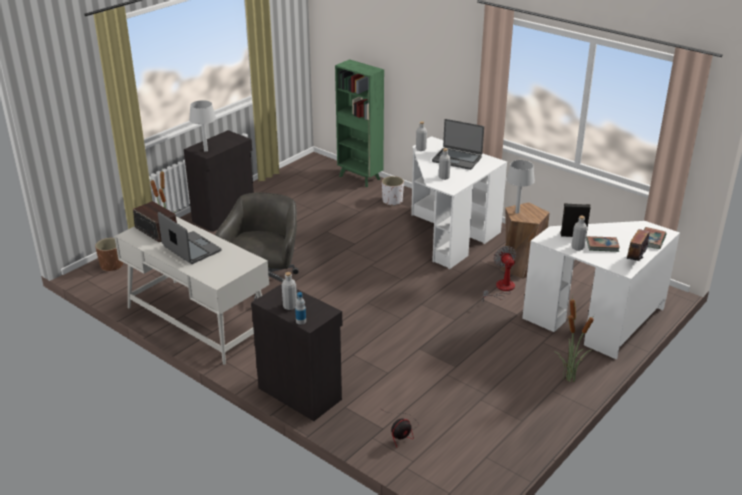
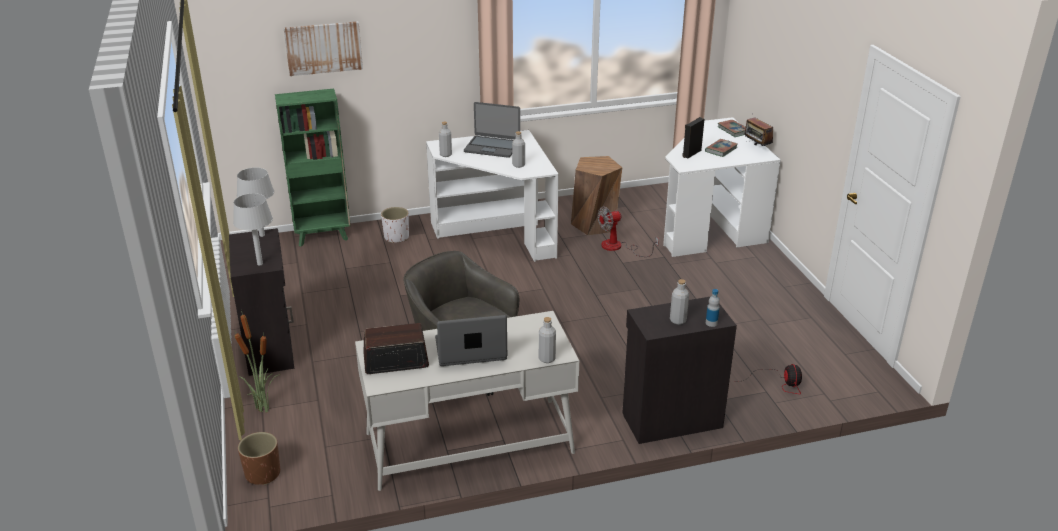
camera: 55 degrees left, 0 degrees up
laptop [432,119,484,170] -> laptop turned 45 degrees clockwise [464,102,520,158]
fan [482,246,516,302] -> fan turned 45 degrees counterclockwise [598,207,659,257]
grey table lamp [506,160,535,213] -> grey table lamp moved to [237,167,274,237]
potted plant [554,298,594,382] -> none
grey bottle [571,216,587,251] -> grey bottle moved to [539,317,556,363]
none -> picture [284,21,363,76]

